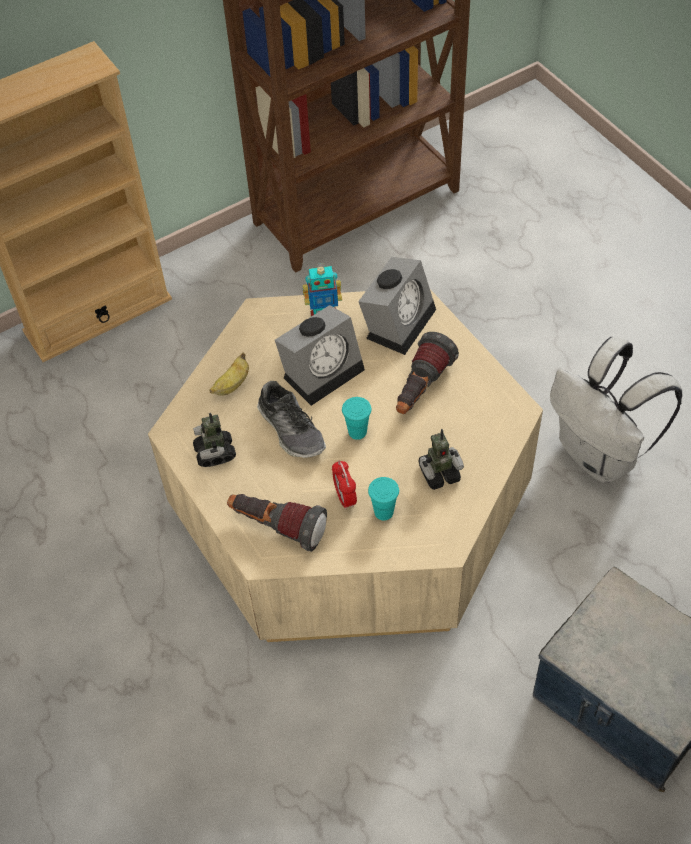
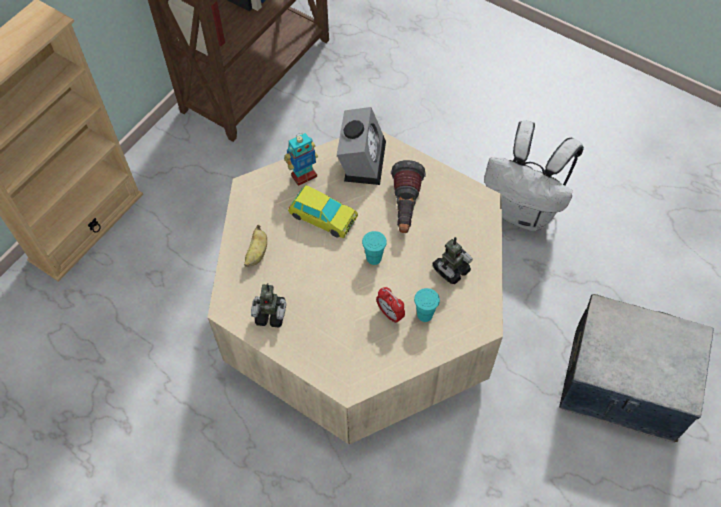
camera: 25 degrees left, 5 degrees up
toy robot [193,413,236,467] -> toy robot turned 45 degrees counterclockwise [251,283,286,327]
flashlight [227,494,327,552] -> none
shoe [257,381,326,458] -> none
alarm clock [275,305,365,406] -> toy car [288,185,358,238]

